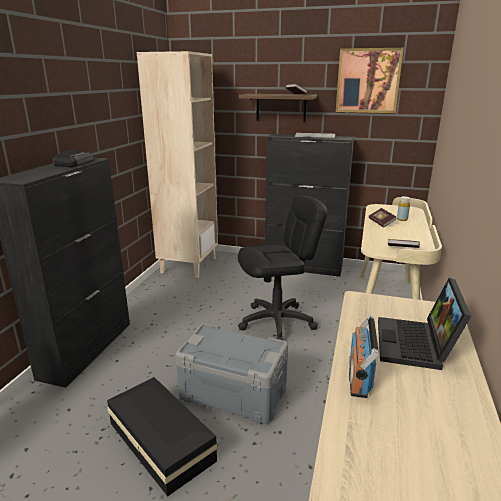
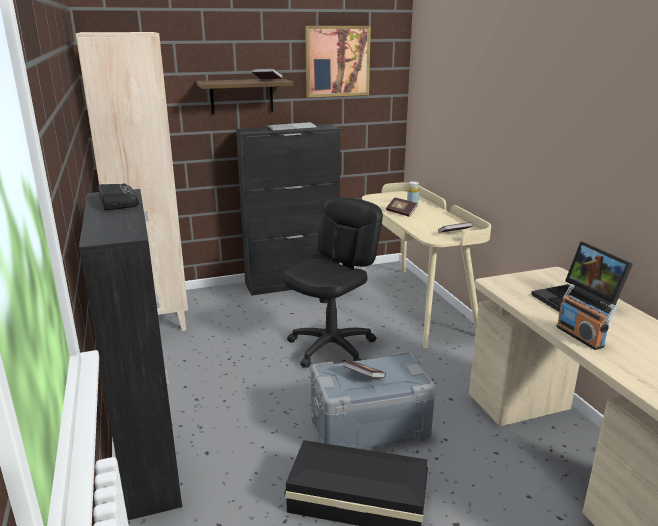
camera: 35 degrees left, 0 degrees up
none -> book [342,361,386,378]

